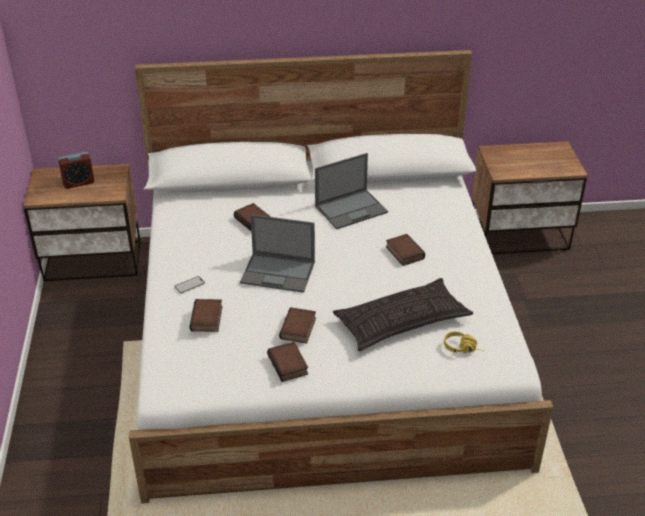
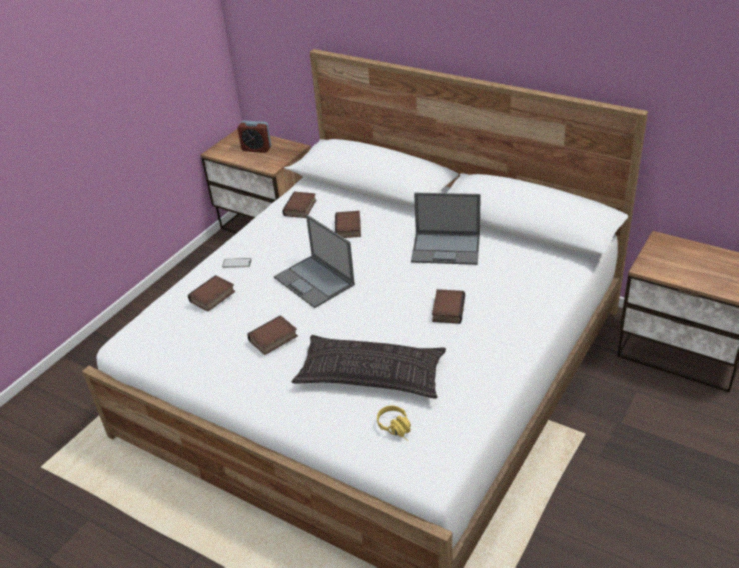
camera: 40 degrees right, 0 degrees up
book [267,342,308,382] -> book moved to [282,192,316,218]

